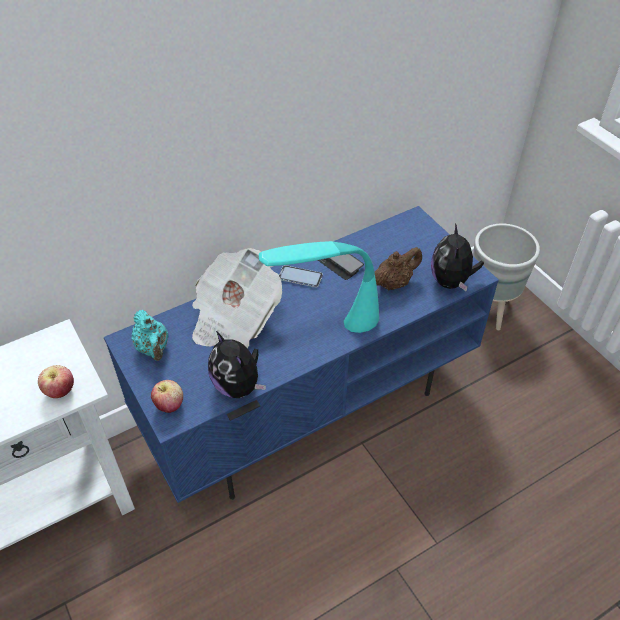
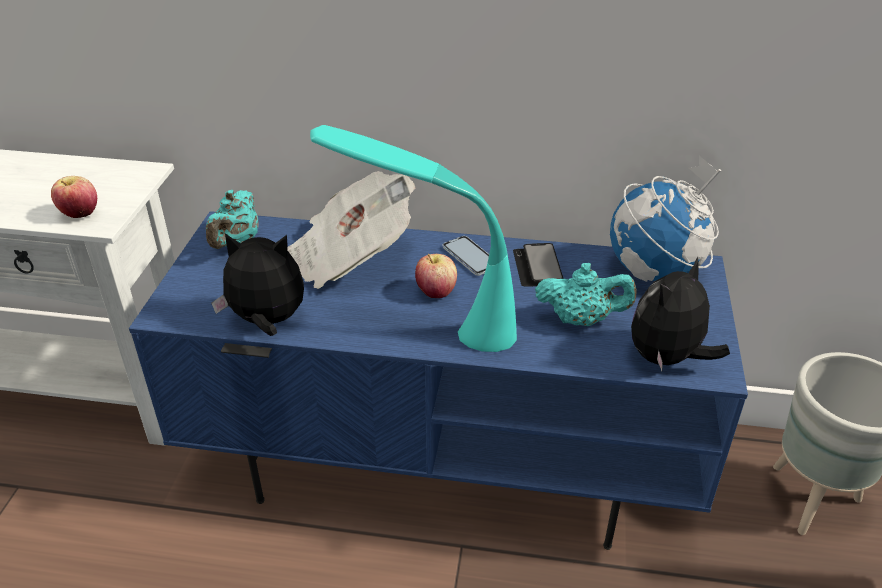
camera: 40 degrees right, 10 degrees down
apple [151,380,183,413] -> apple moved to [415,254,457,298]
plush toy [208,331,266,398] -> plush toy turned 90 degrees clockwise [211,233,304,336]
brown teapot [375,247,422,290] -> turquoise teapot [535,263,637,326]
none -> globe [610,156,721,282]

